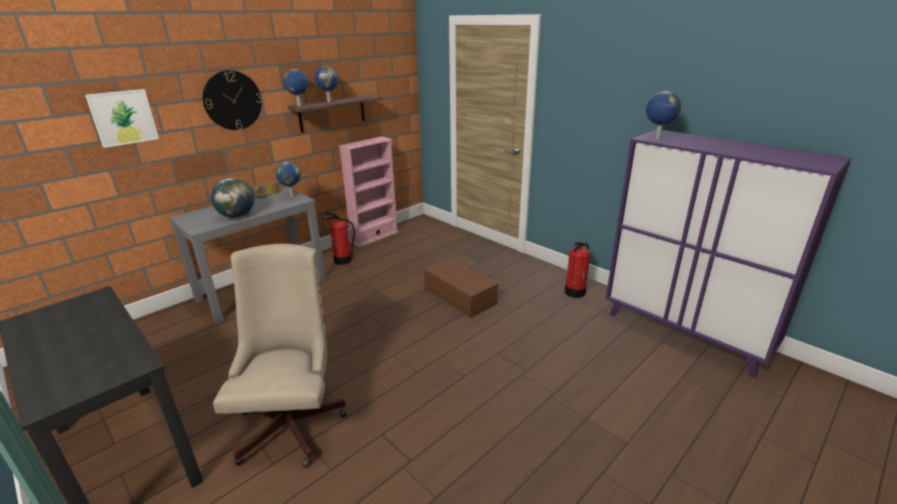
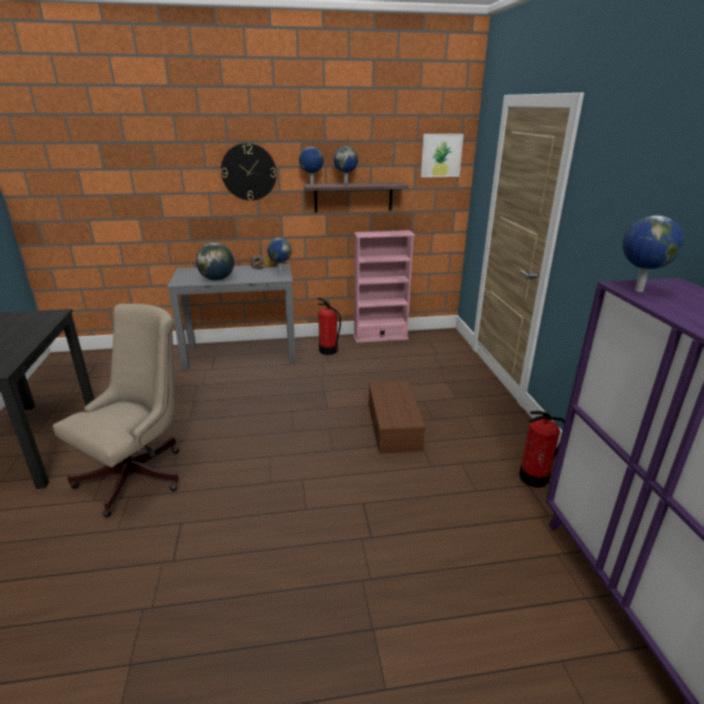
camera: 35 degrees right, 0 degrees up
picture [85,89,159,148] -> picture moved to [421,134,464,177]

